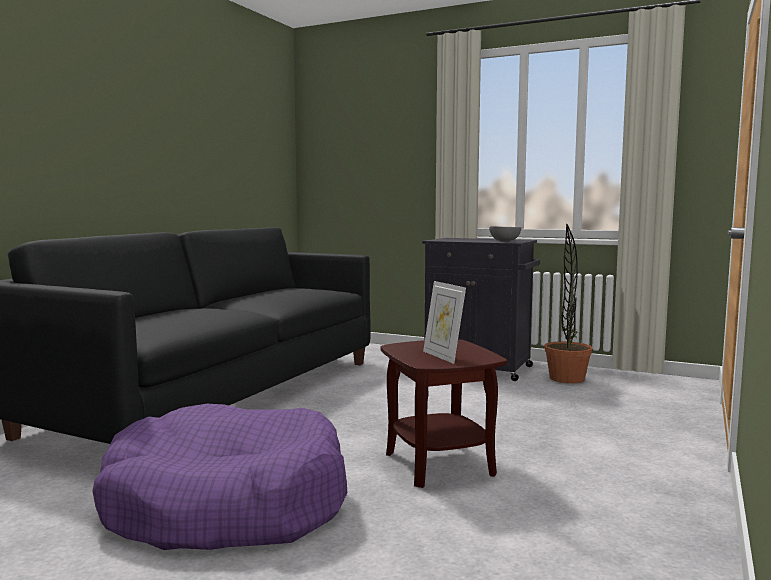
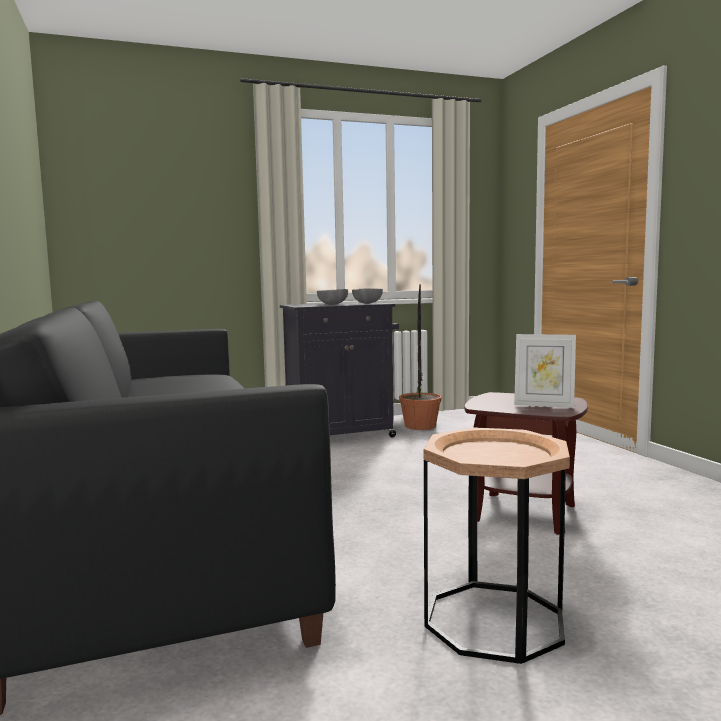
camera: 45 degrees left, 0 degrees up
purple dog bed [92,404,347,550] -> brown side table [424,427,570,664]
none -> grey bowl [317,289,348,305]

